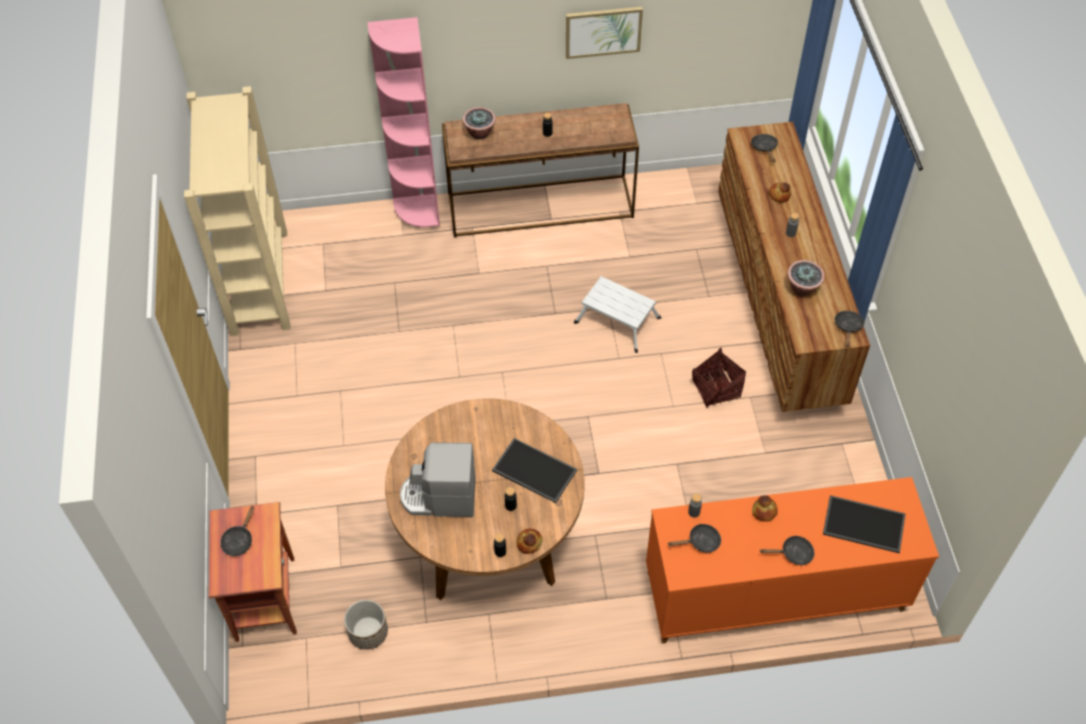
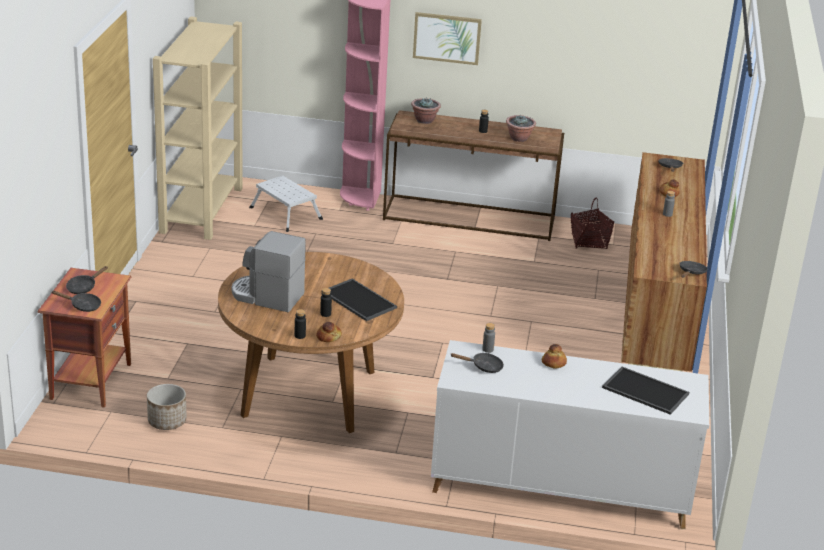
camera: 15 degrees right, 25 degrees down
picture [566,7,643,59] -> picture moved to [413,12,482,65]
white step ladder [574,276,661,353] -> white step ladder moved to [249,175,323,232]
orange dresser [646,477,939,643] -> white dresser [431,340,709,530]
basket [692,348,746,408] -> basket moved to [571,197,614,249]
black frying pan [760,535,815,566] -> black frying pan moved to [51,291,101,312]
potted plant [787,260,825,296] -> potted plant moved to [506,115,536,142]

